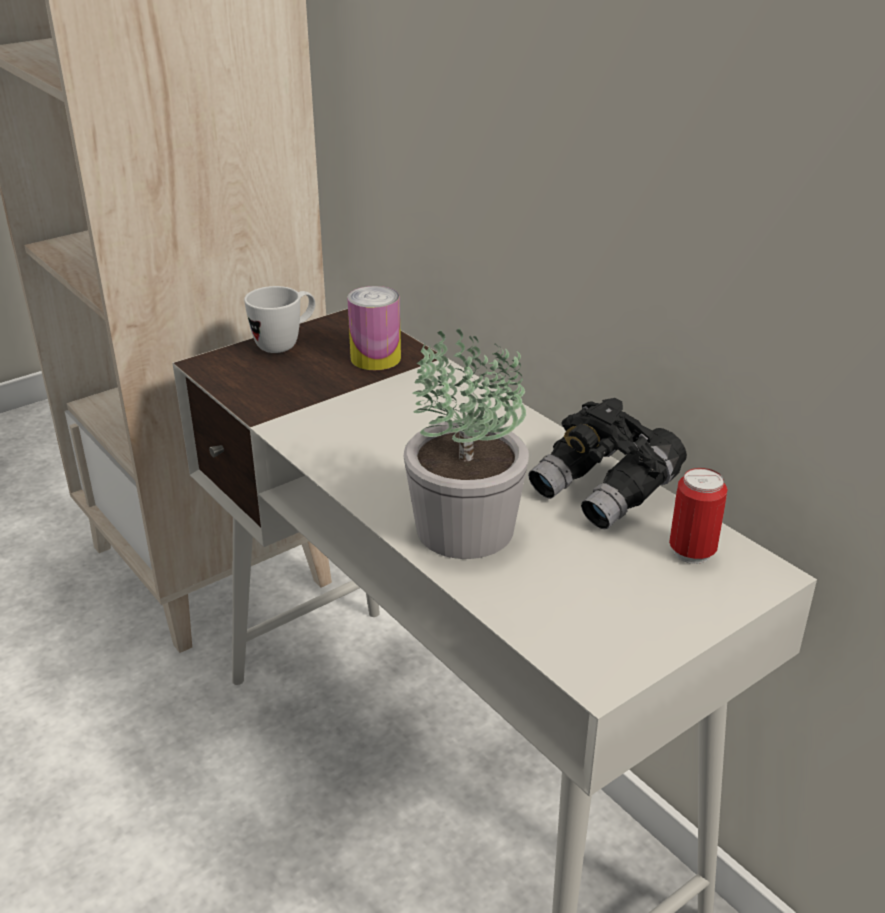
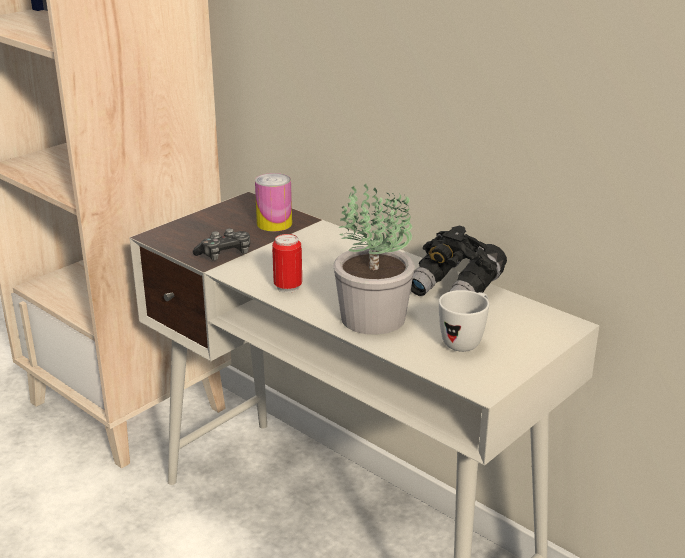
camera: 10 degrees left, 5 degrees down
white mug [244,286,315,353] -> white mug moved to [439,290,489,352]
can [669,468,727,564] -> can moved to [272,234,302,293]
none -> game controller [193,228,250,260]

